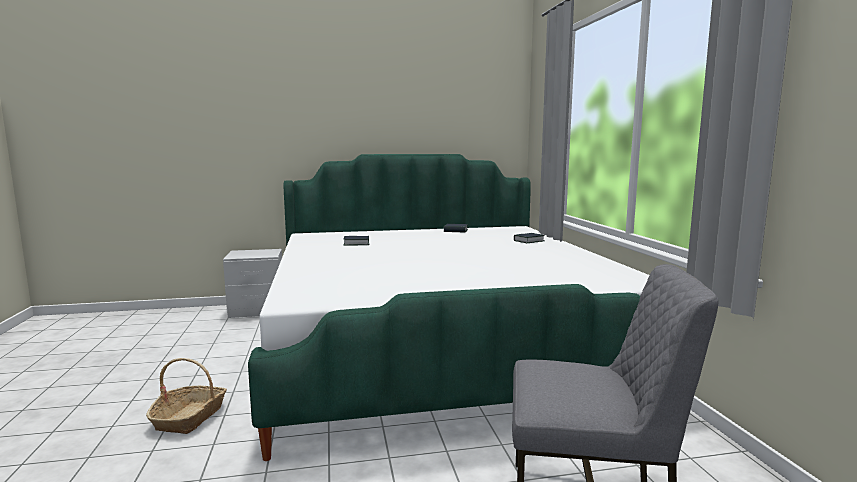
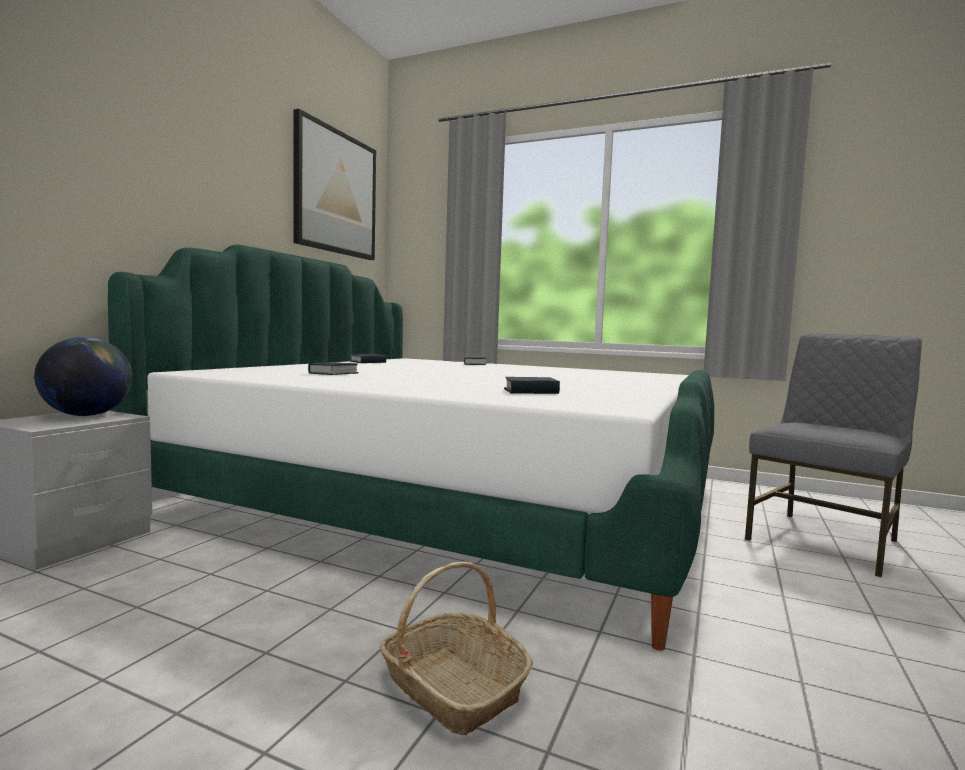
camera: 55 degrees left, 5 degrees down
none -> globe [34,337,133,416]
none -> picture [294,109,376,260]
none -> book [504,377,560,394]

